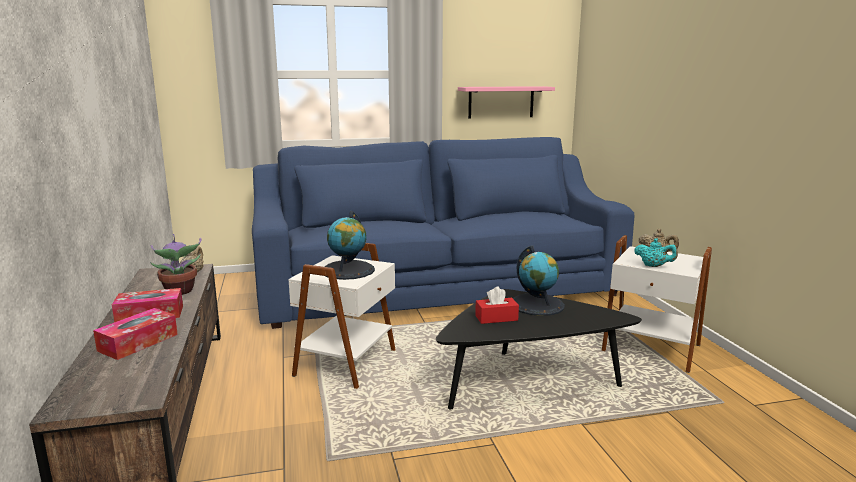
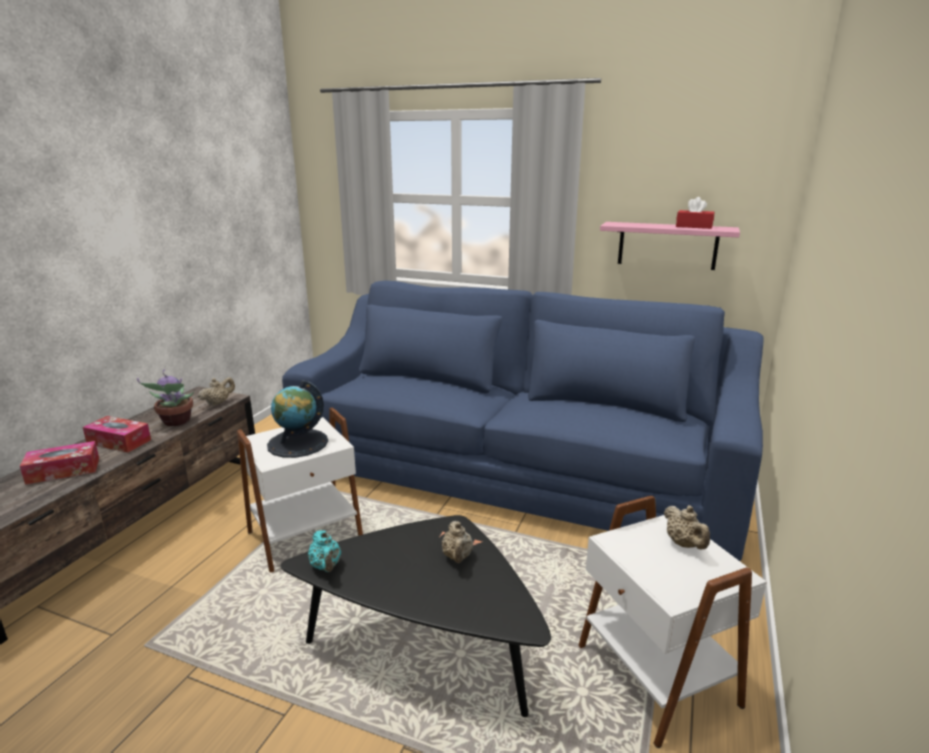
camera: 35 degrees right, 5 degrees up
red tissue box [475,287,519,324] -> red tissue box moved to [676,197,714,229]
globe [513,245,565,316] -> beige teapot [442,521,473,563]
turquoise teapot [634,238,678,267] -> turquoise teapot moved to [308,530,341,572]

